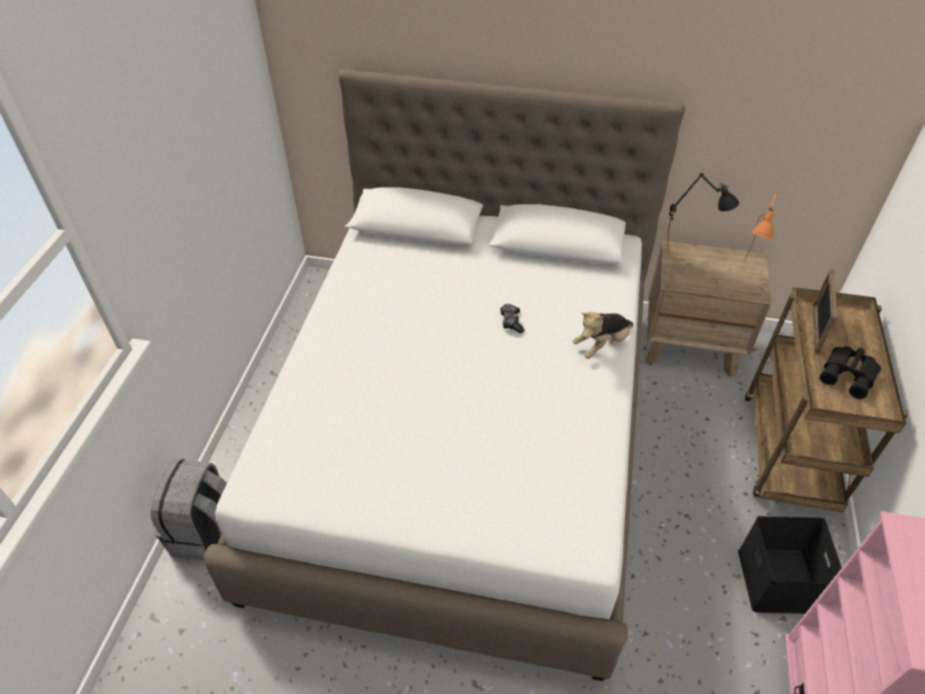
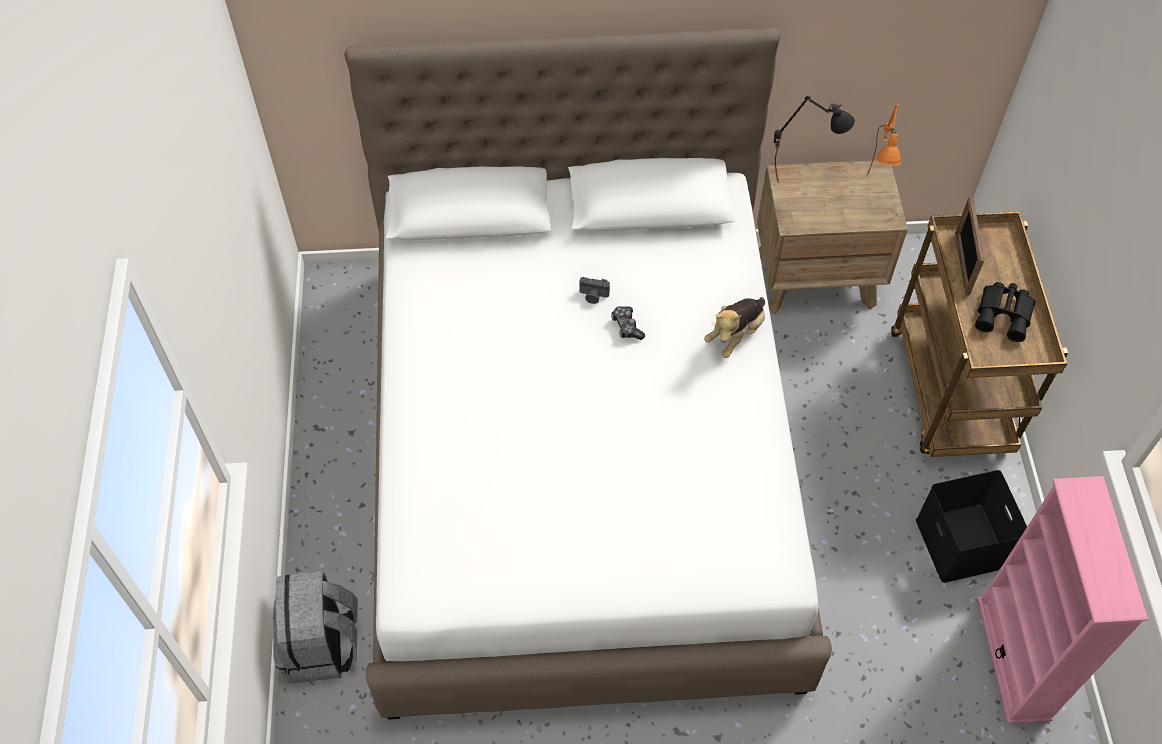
camera: 15 degrees left, 10 degrees up
none -> camera [579,277,610,304]

